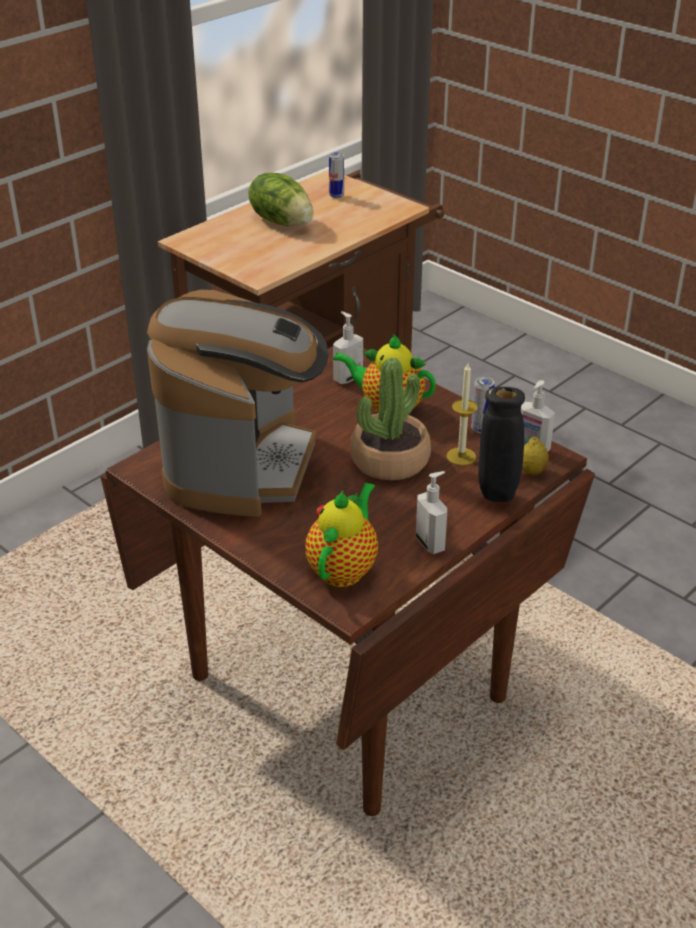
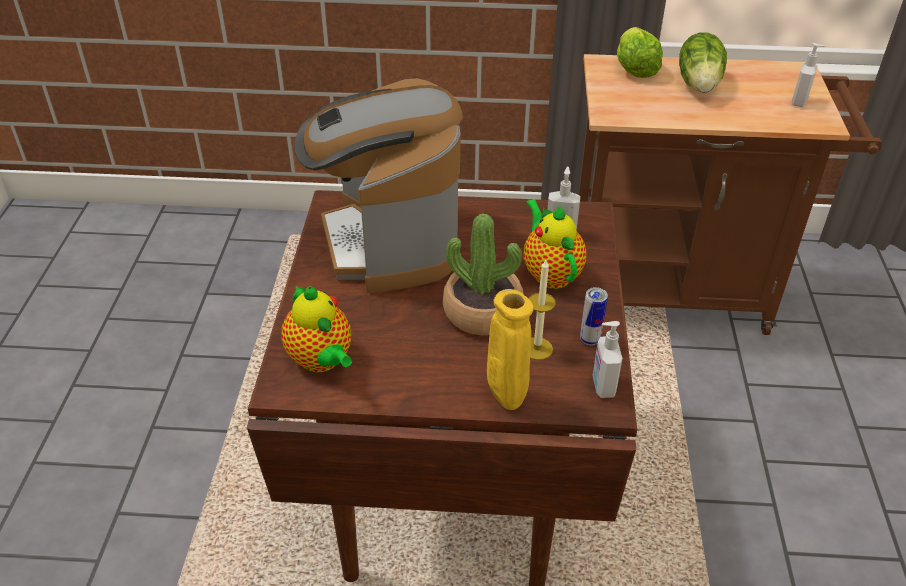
camera: 50 degrees right, 5 degrees up
coffee machine [147,290,329,517] -> coffee machine turned 105 degrees clockwise [294,78,463,293]
teapot [305,483,378,587] -> teapot turned 75 degrees clockwise [281,286,352,372]
can [329,152,344,199] -> none
soap dispenser [416,471,447,554] -> soap dispenser moved to [792,43,825,107]
black vase [478,387,525,502] -> yellow vase [487,289,534,410]
lemon [522,437,549,476] -> none
none -> lettuce [617,27,663,78]

